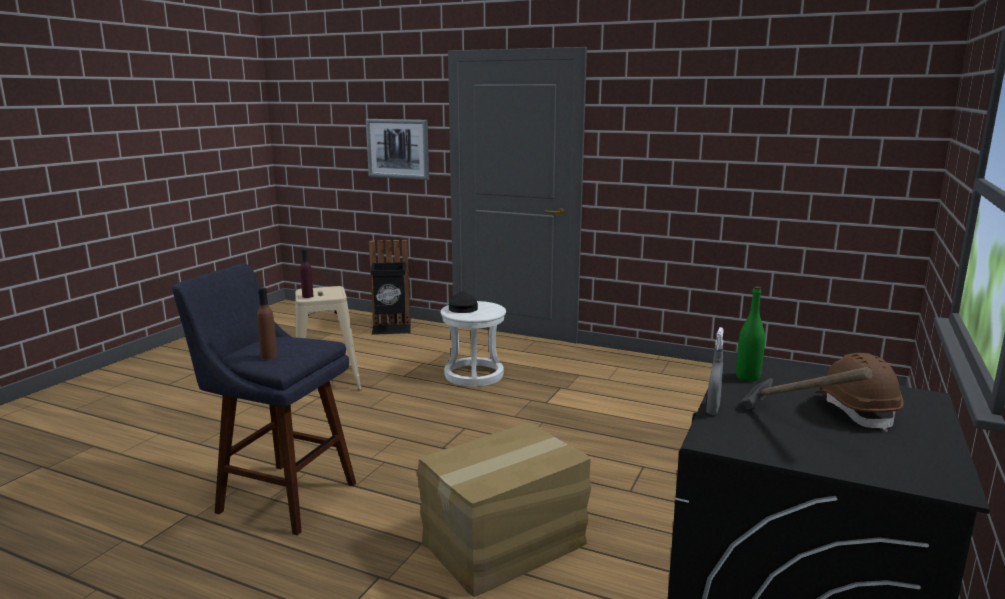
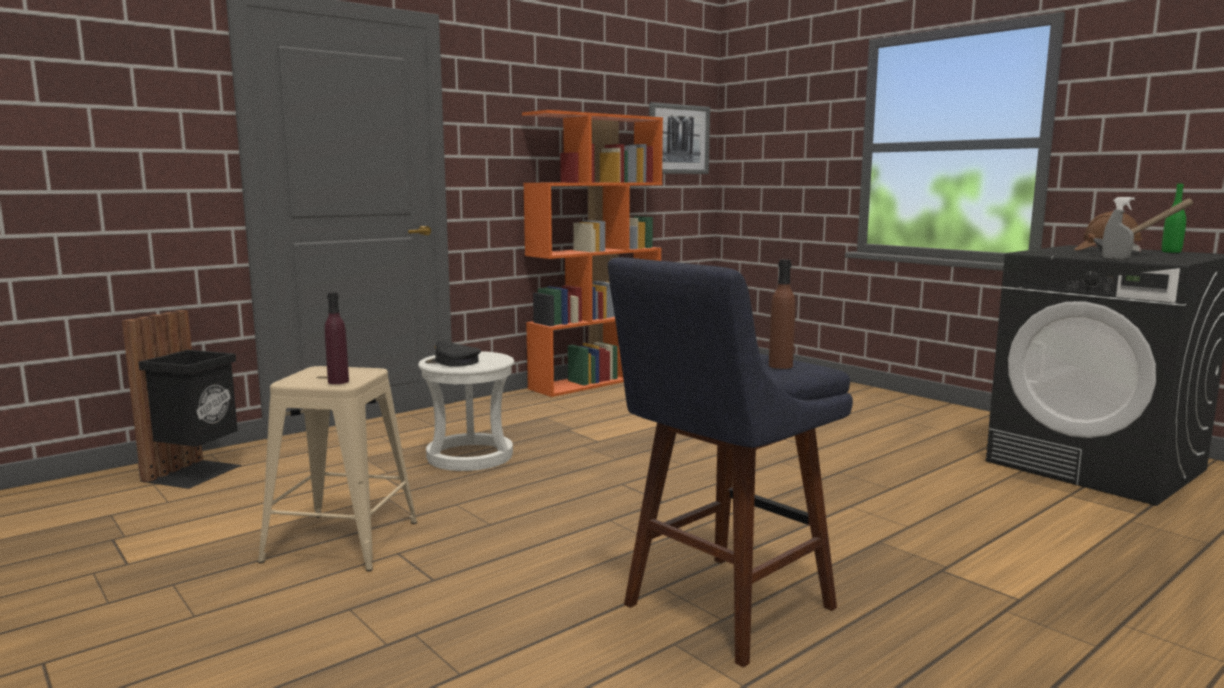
camera: 65 degrees left, 5 degrees down
picture [366,119,429,180] -> picture moved to [649,102,710,174]
cardboard box [417,422,591,597] -> none
green bottle [736,286,765,382] -> green bottle moved to [1162,182,1186,253]
none -> orange bookcase [522,110,663,397]

